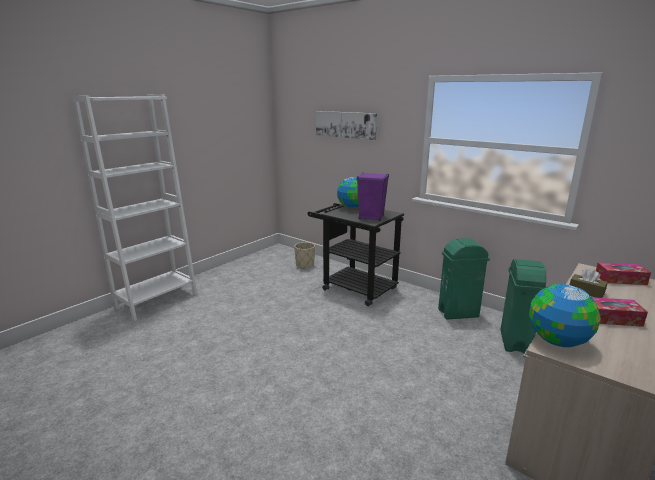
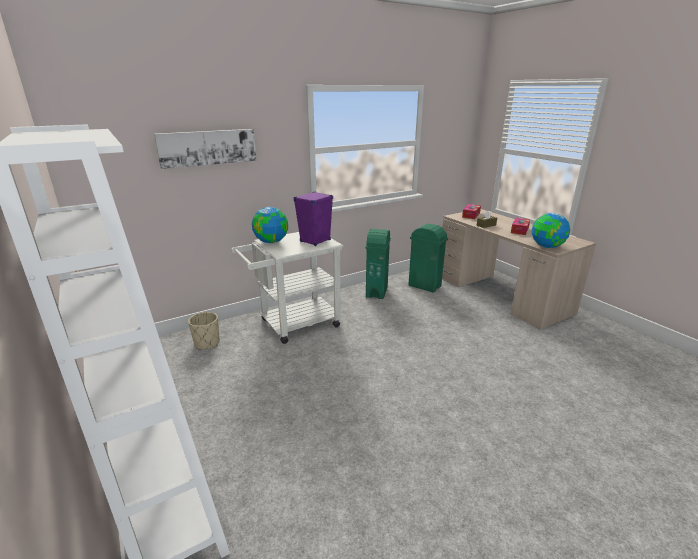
camera: 70 degrees left, 5 degrees up
black cart [308,203,404,306] -> white cart [231,232,343,344]

